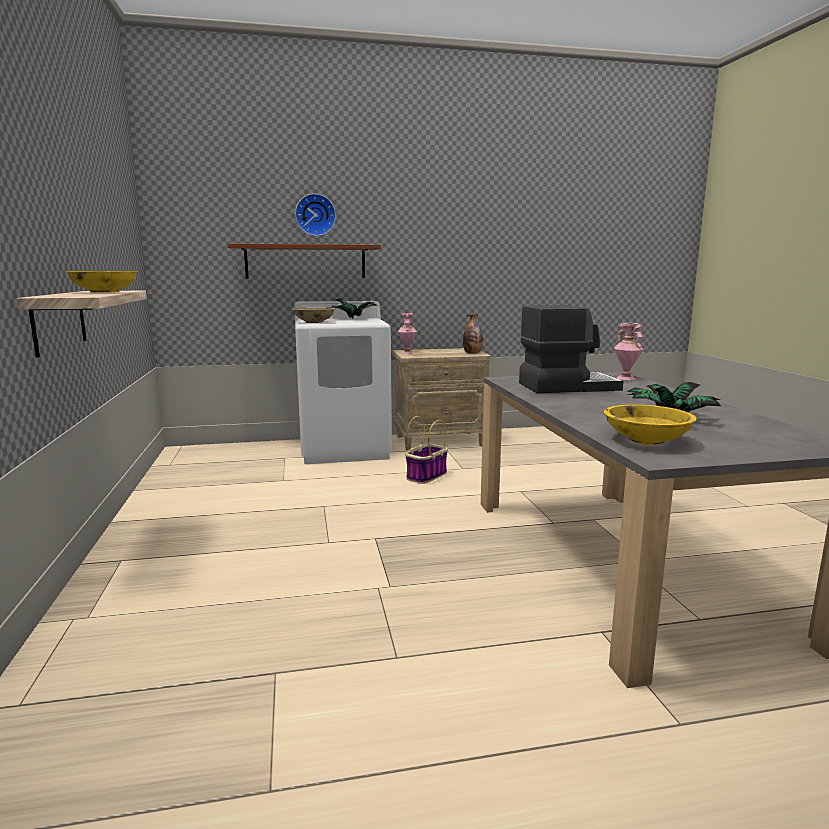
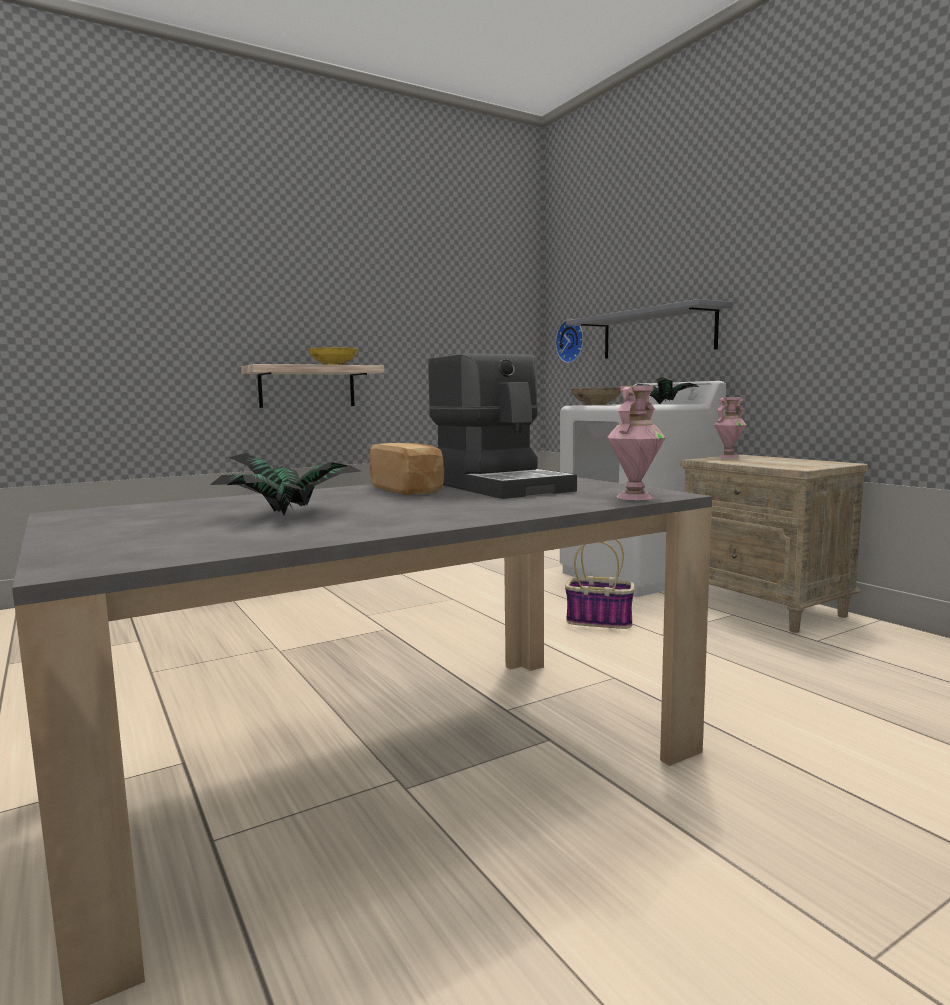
camera: 70 degrees right, 5 degrees down
brown shelf [227,244,381,278] -> grey shelf [566,299,733,359]
wall clock [295,194,336,236] -> wall clock moved to [555,319,583,363]
bottle [463,314,483,354] -> none
yellow bowl [604,405,697,445] -> none
none -> bread [370,443,444,495]

